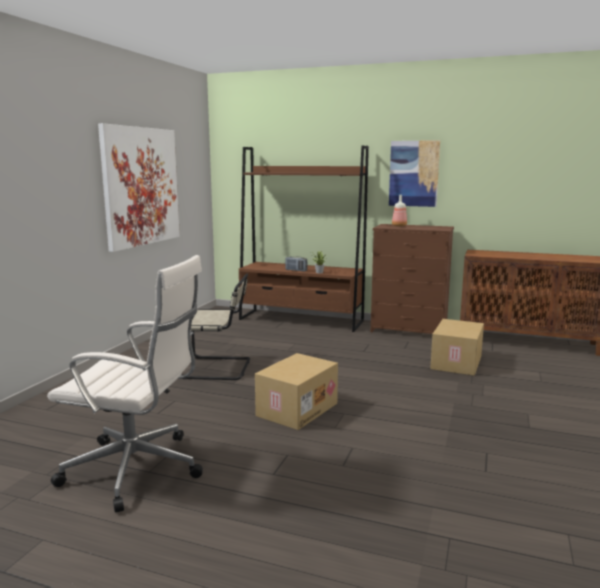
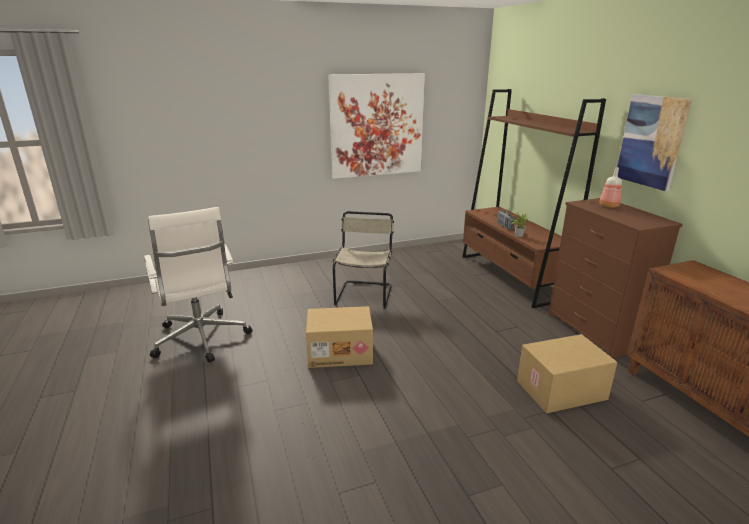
camera: 50 degrees right, 10 degrees up
beige chair [181,274,250,380] -> beige chair turned 135 degrees counterclockwise [333,211,394,309]

